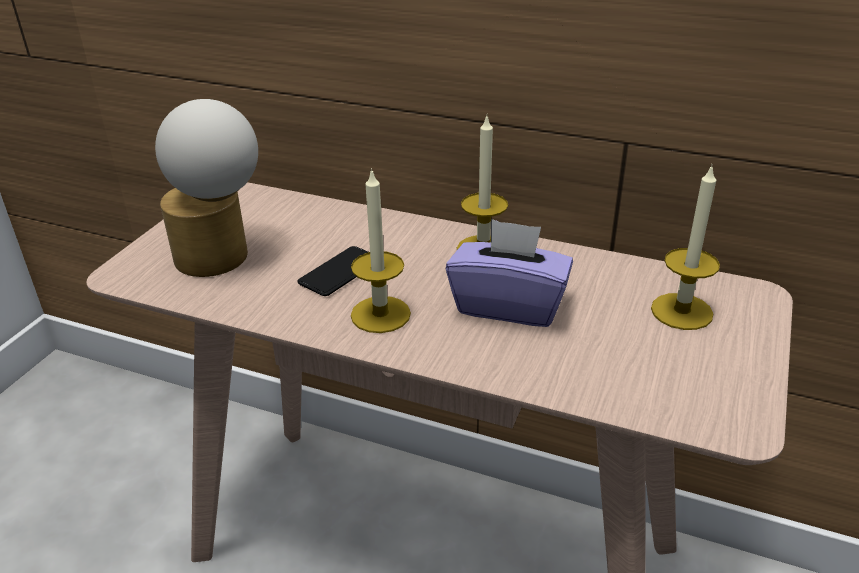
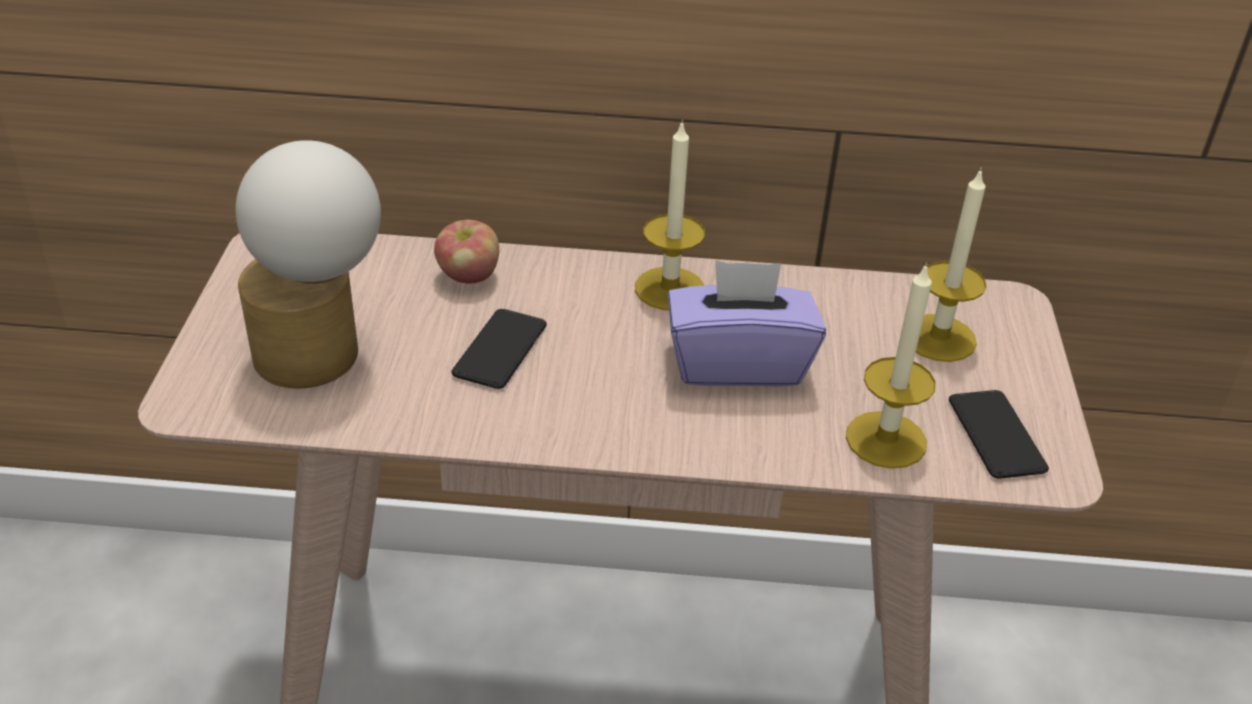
camera: 20 degrees left, 5 degrees up
candle [351,168,411,333] -> candle moved to [846,263,936,469]
none -> apple [434,220,499,283]
none -> phone [949,390,1049,479]

